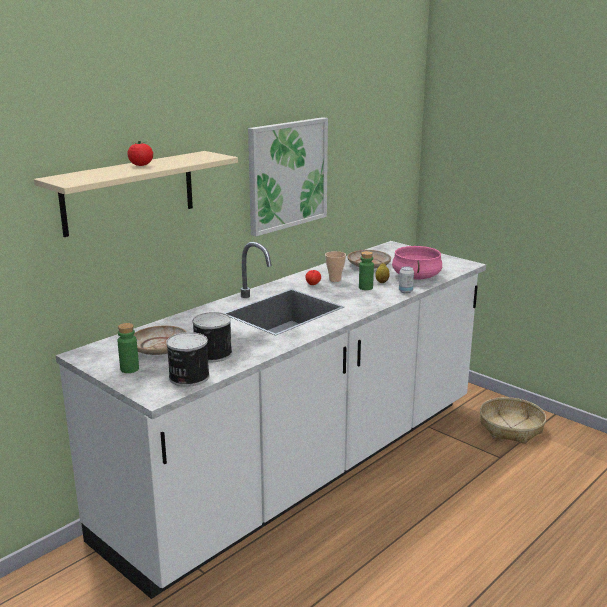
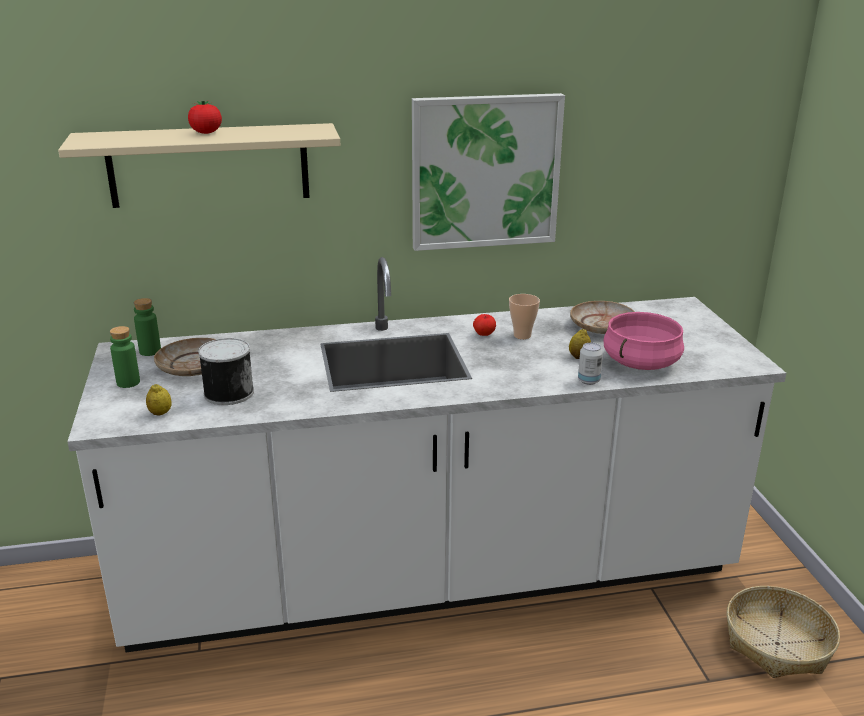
camera: 35 degrees right, 5 degrees up
can [166,332,210,387] -> lemon [146,384,172,415]
green bottle [359,251,374,290] -> green bottle moved to [134,298,161,356]

